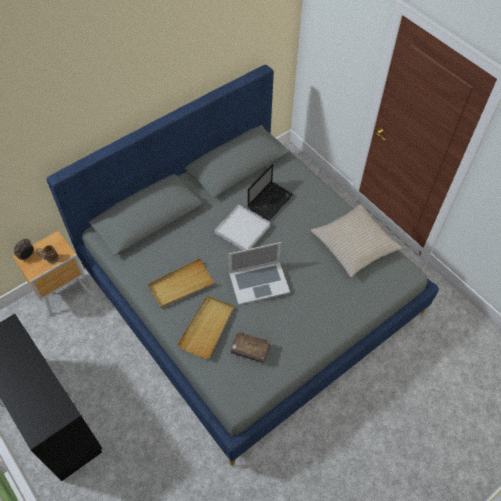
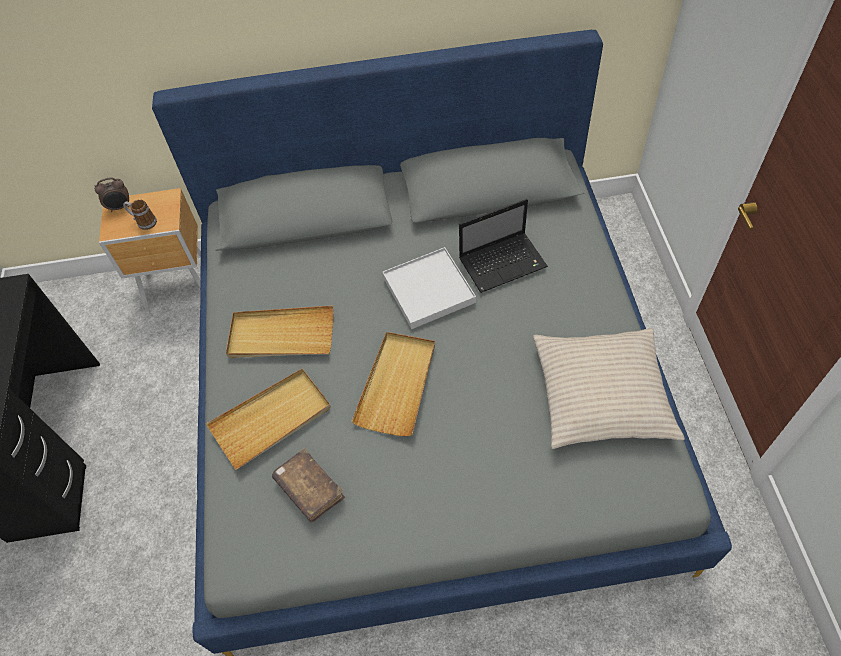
camera: 35 degrees right, 0 degrees up
laptop [228,242,290,305] -> beige tray [351,332,435,436]

